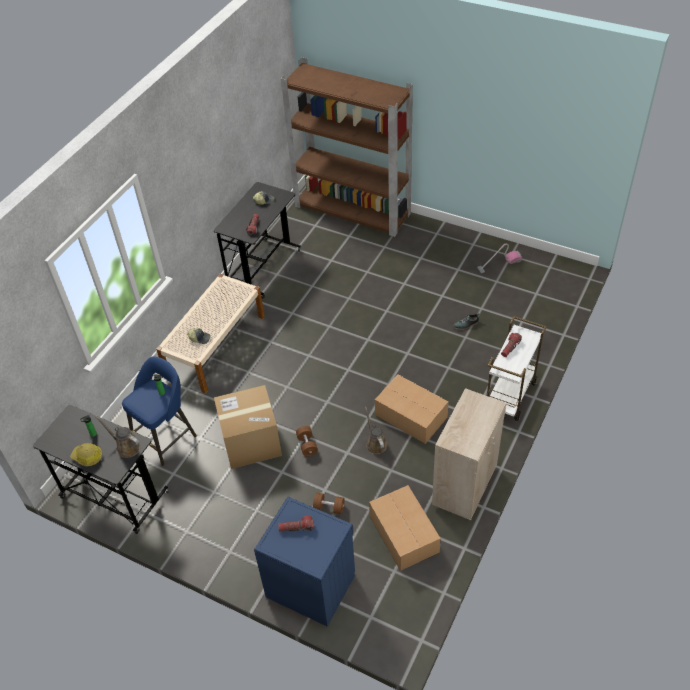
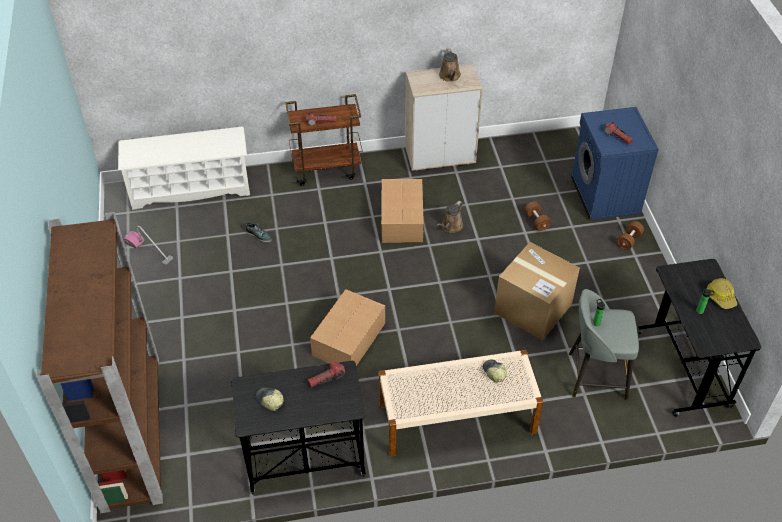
camera: 130 degrees left, 0 degrees up
brown watering can [96,416,141,458] -> brown watering can moved to [439,48,461,82]
blue stool [122,356,197,466] -> grey stool [569,289,639,400]
brown dumbbell [296,426,318,456] -> brown dumbbell moved to [617,221,644,250]
cardboard box [369,485,441,571] -> cardboard box moved to [310,289,385,366]
white cart [486,316,547,421] -> brown cart [285,94,363,186]
none -> white shoe rack [118,127,250,210]

